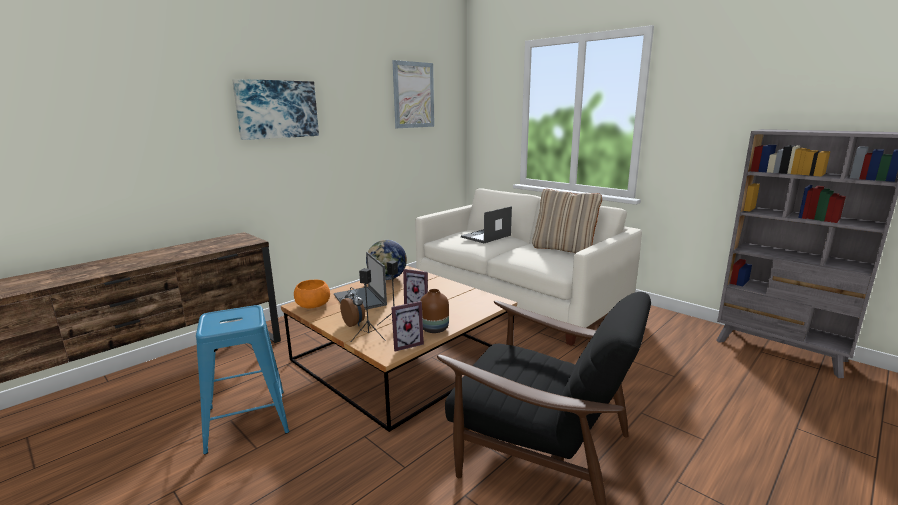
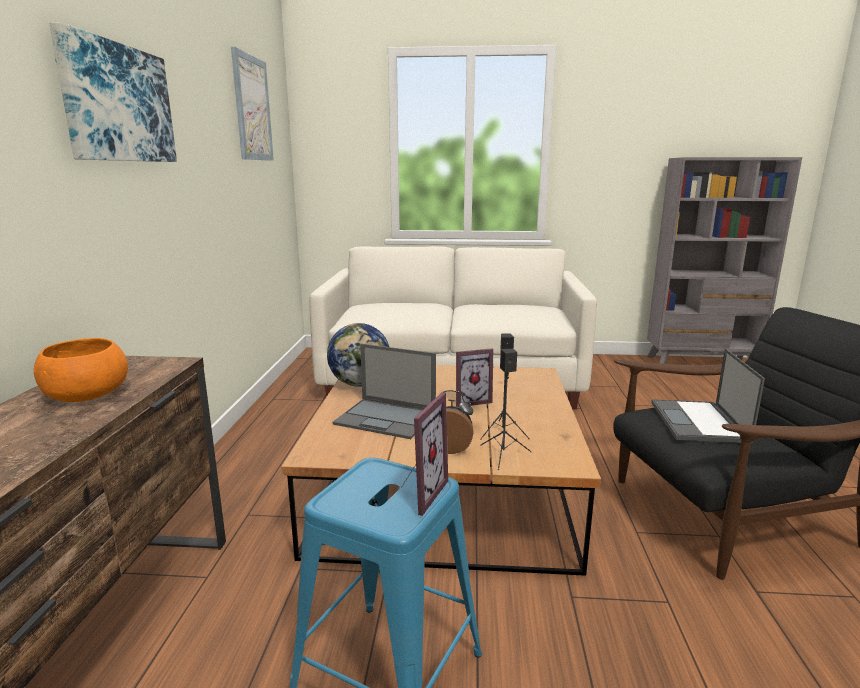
camera: 40 degrees left, 0 degrees up
orange bowl [294,280,330,308] -> orange bowl moved to [34,338,128,402]
picture frame [391,301,424,352] -> picture frame moved to [400,392,448,516]
brown vase [420,289,449,333] -> none
laptop [461,206,512,243] -> laptop moved to [651,348,765,444]
beige pillow [532,189,602,253] -> none

